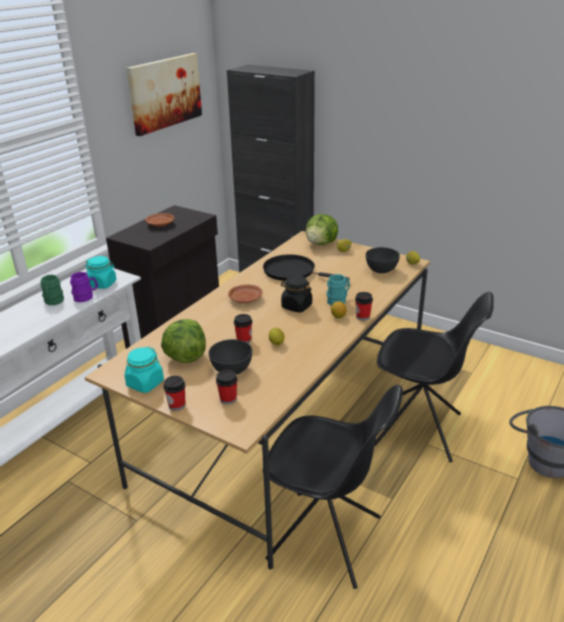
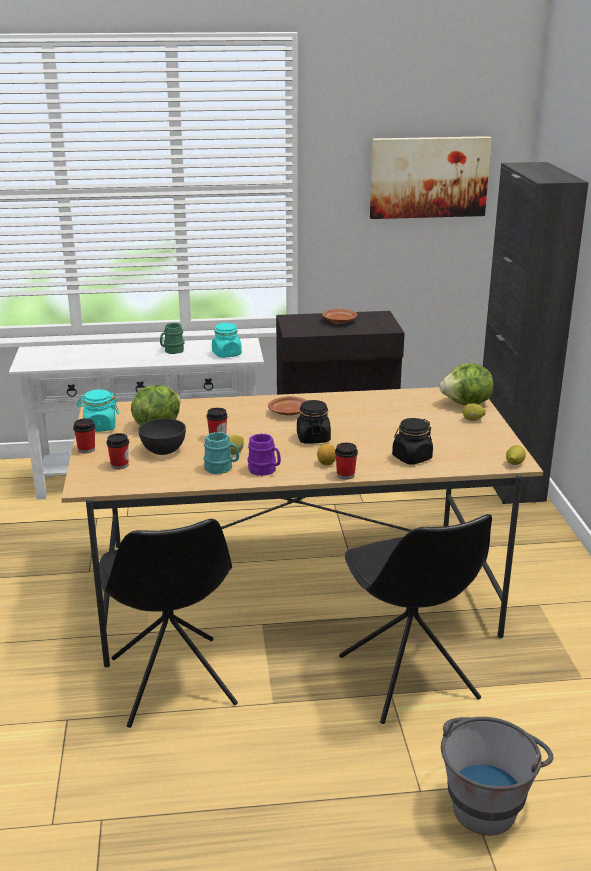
camera: 50 degrees right, 5 degrees down
purple mug [70,272,98,302] -> purple mug moved to [248,434,281,476]
black frying pan [263,254,350,281] -> none
turquoise mug [326,274,350,306] -> turquoise mug moved to [203,432,239,474]
grey bowl [366,247,400,274] -> none
none -> black jar [392,418,433,465]

